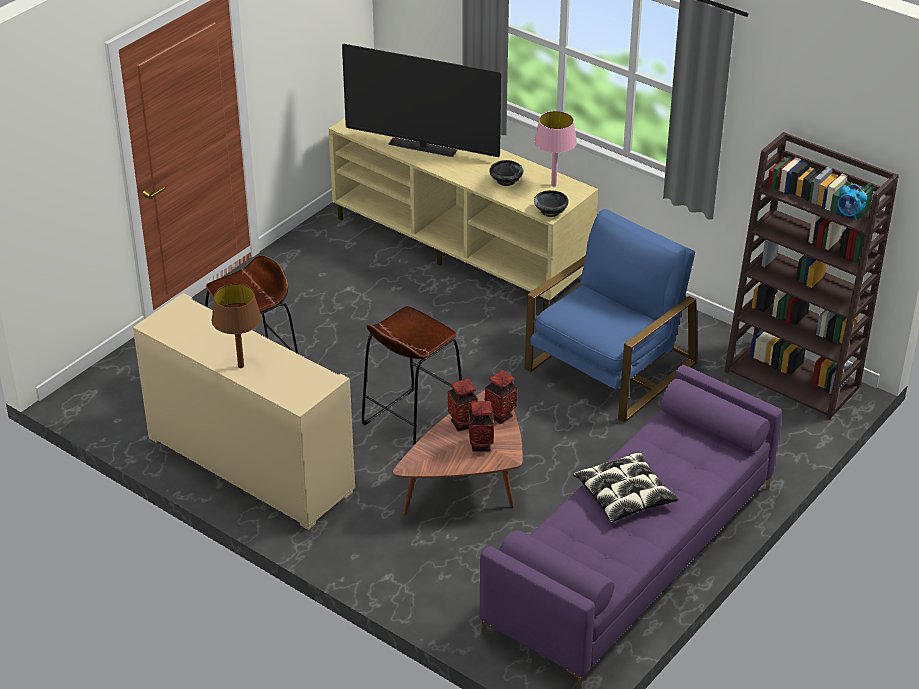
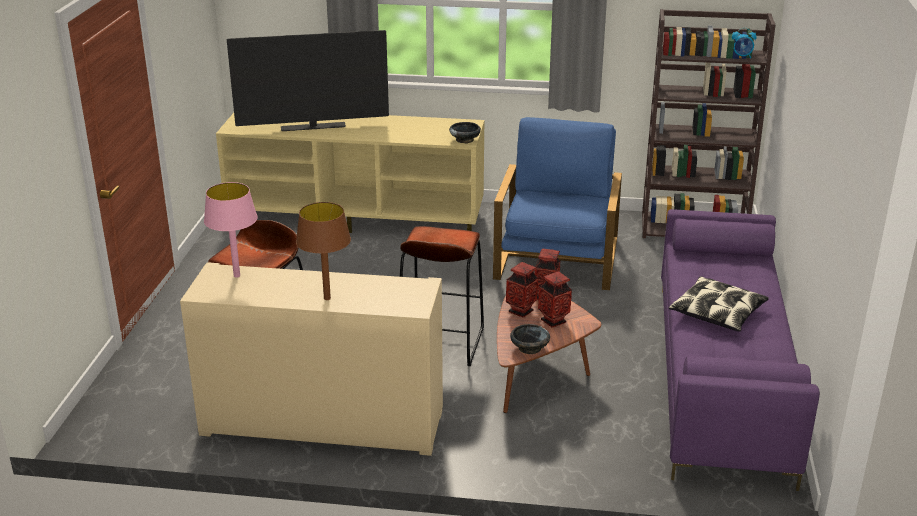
camera: 30 degrees left, 10 degrees down
black bowl [489,160,523,186] -> black bowl moved to [510,324,550,354]
pink table lamp [534,111,577,187] -> pink table lamp moved to [204,182,258,278]

